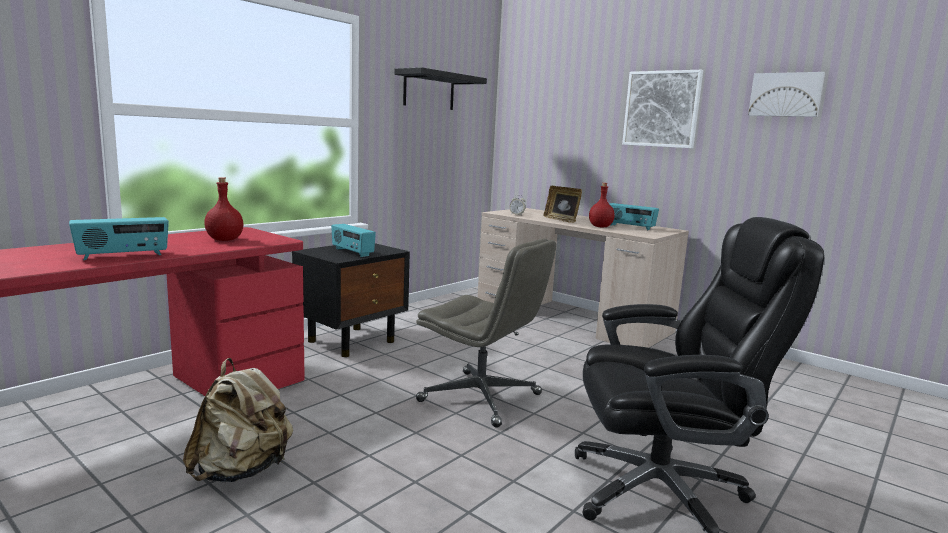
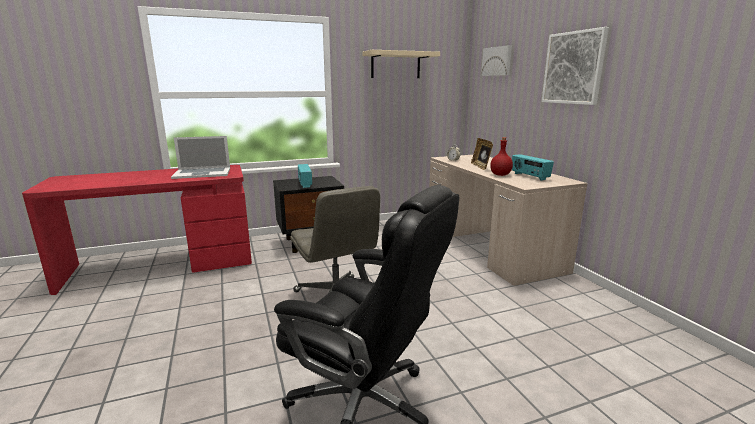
camera: 30 degrees right, 5 degrees up
radio [69,217,169,260] -> none
beige backpack [183,358,293,482] -> none
red bottle [204,177,243,241] -> laptop [171,136,230,179]
black shelf [395,67,487,110] -> beige shelf [362,50,440,78]
picture [748,72,825,117] -> picture moved to [481,45,512,76]

